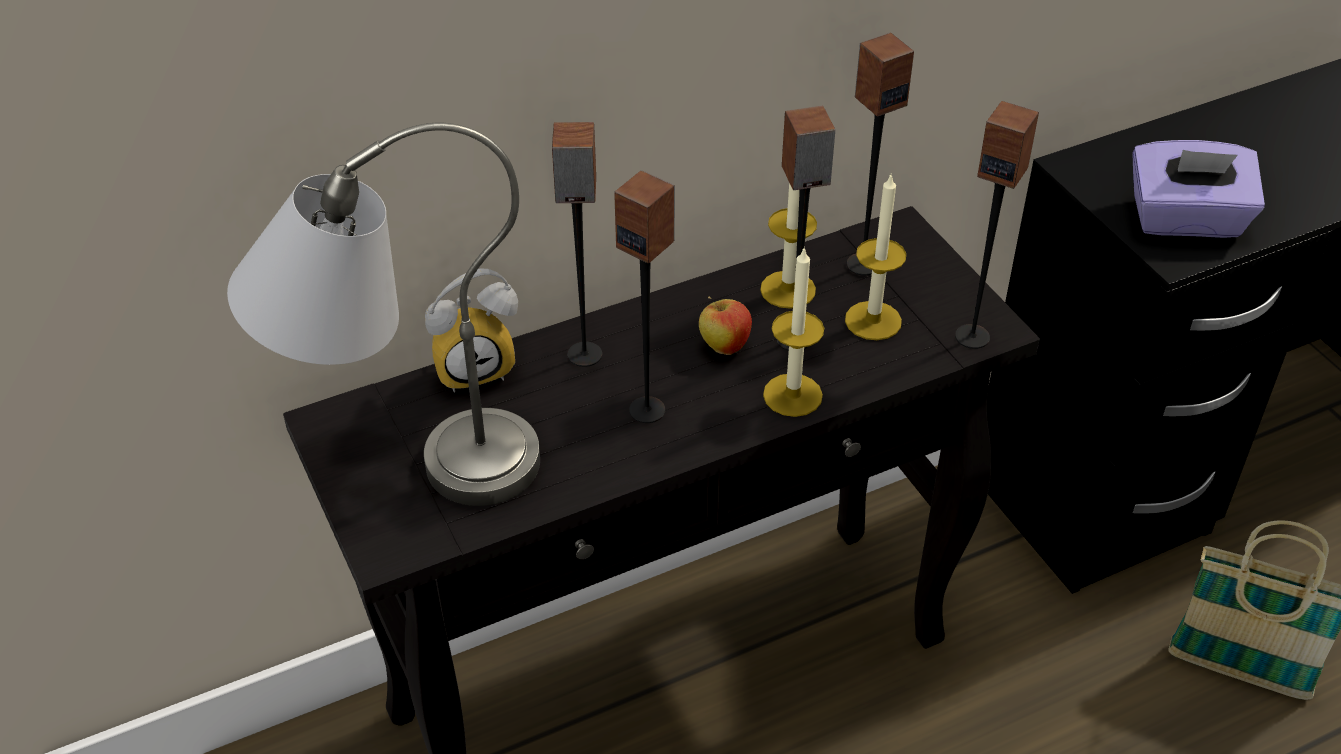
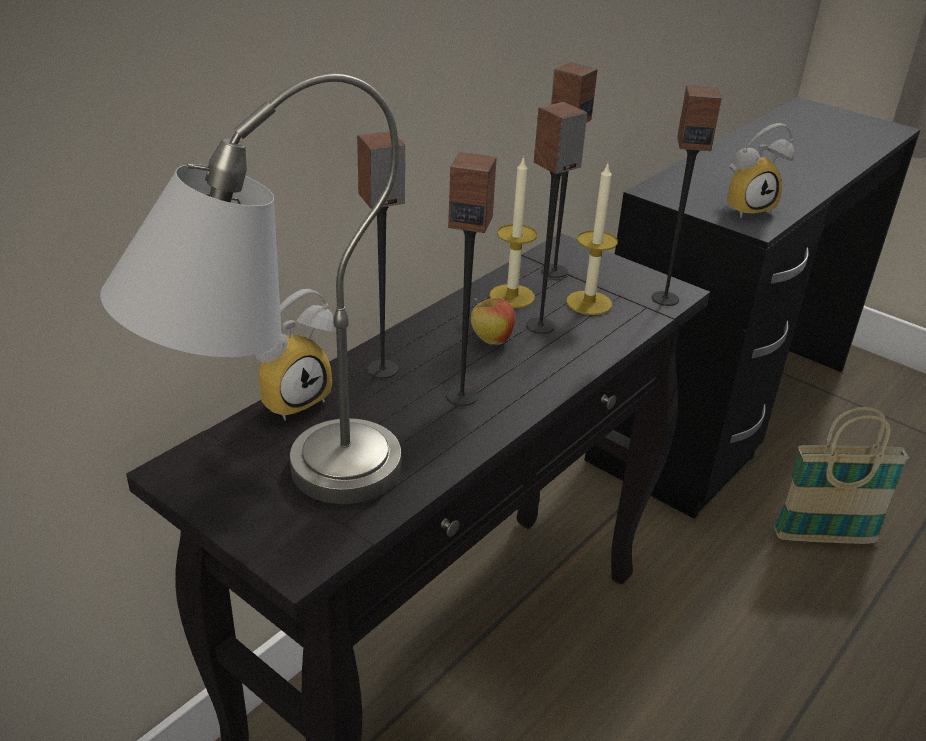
camera: 25 degrees left, 10 degrees down
candle [763,246,824,417] -> none
purple tissue box [1132,140,1265,238] -> alarm clock [727,123,795,218]

